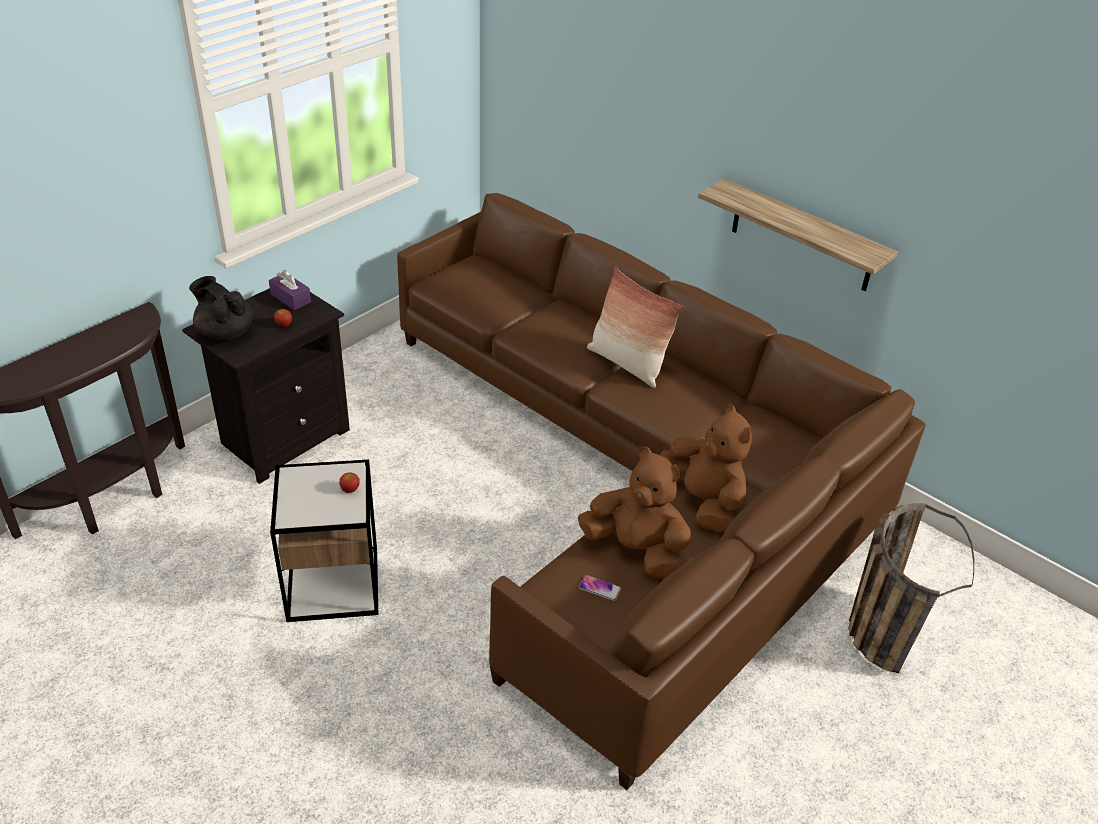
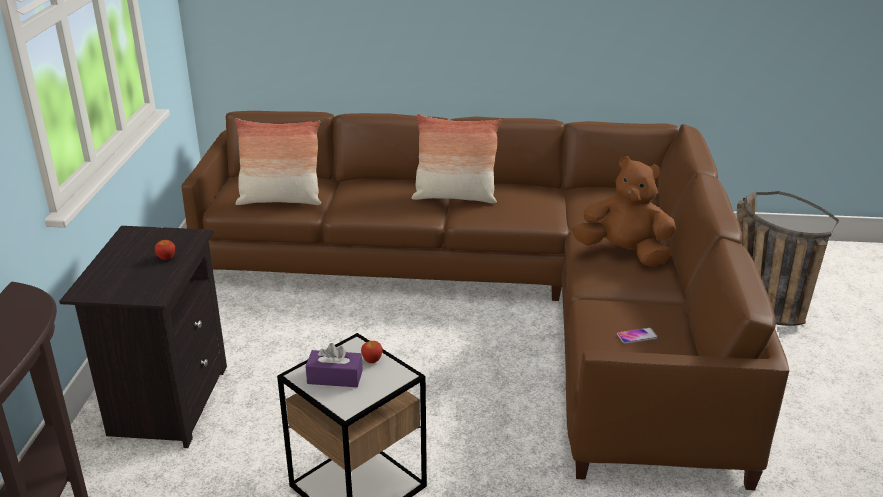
camera: 35 degrees left, 10 degrees down
black teapot [189,276,254,341] -> none
purple tissue box [269,270,311,310] -> purple tissue box moved to [305,343,363,387]
brown plush toy [578,447,691,579] -> none
shelf [698,178,898,291] -> none
none -> pillow [235,118,321,205]

